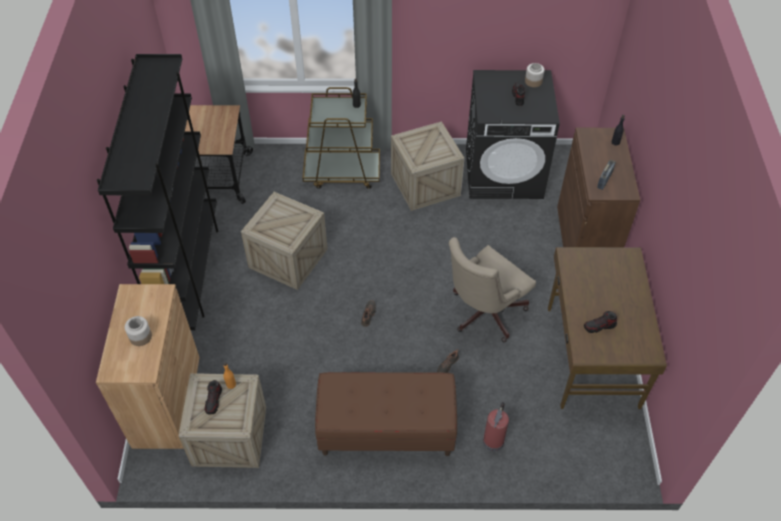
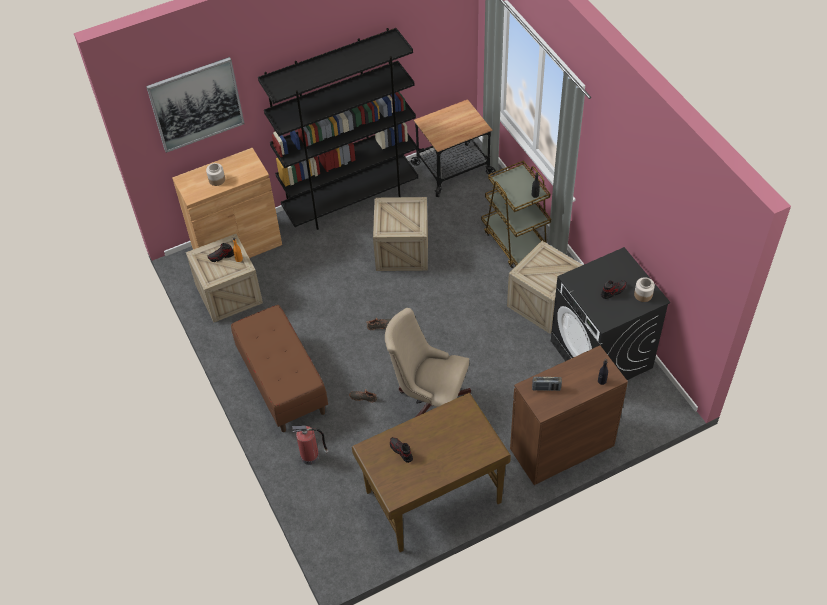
camera: 65 degrees right, 0 degrees up
none -> picture [146,57,245,153]

